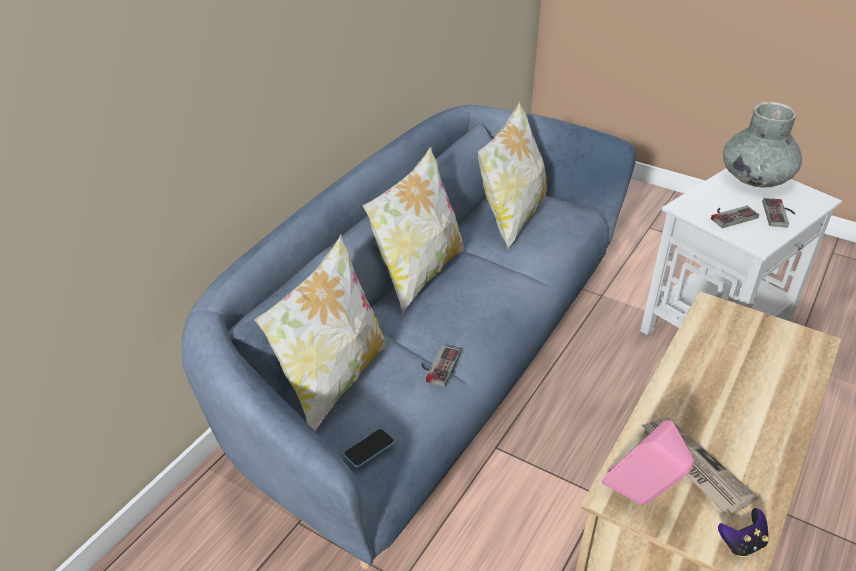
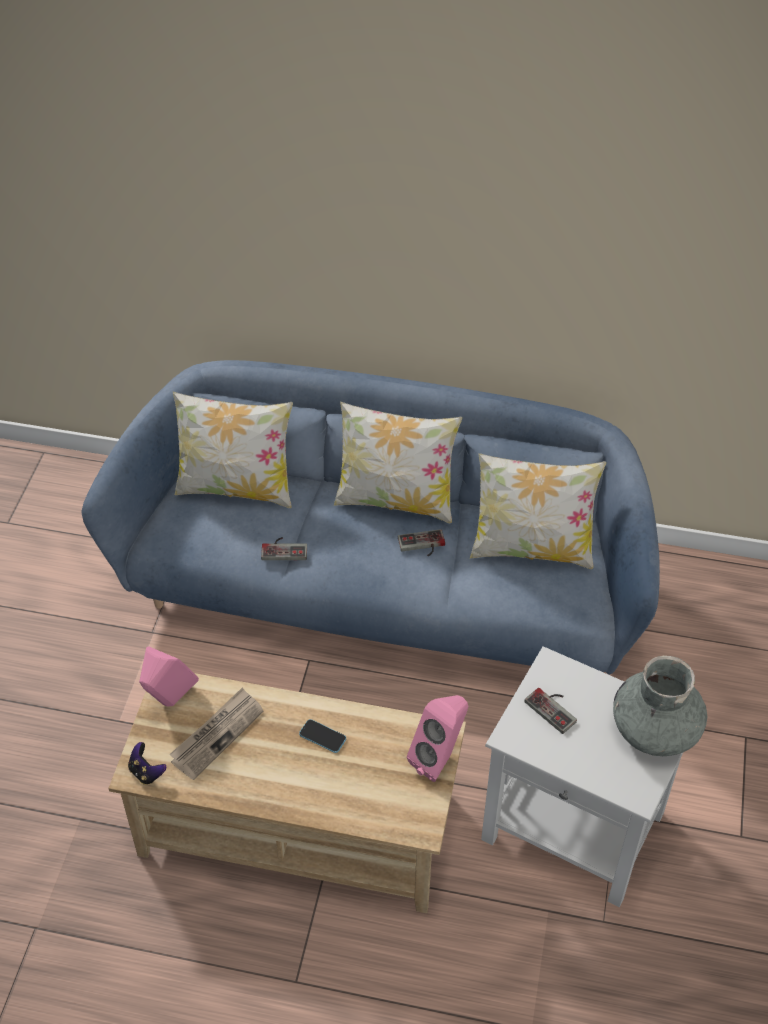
camera: 70 degrees right, 10 degrees up
phone [344,429,394,467] -> phone moved to [299,719,346,753]
game controller [762,198,796,228] -> game controller moved to [398,529,445,556]
none -> pink speaker [407,695,468,782]

